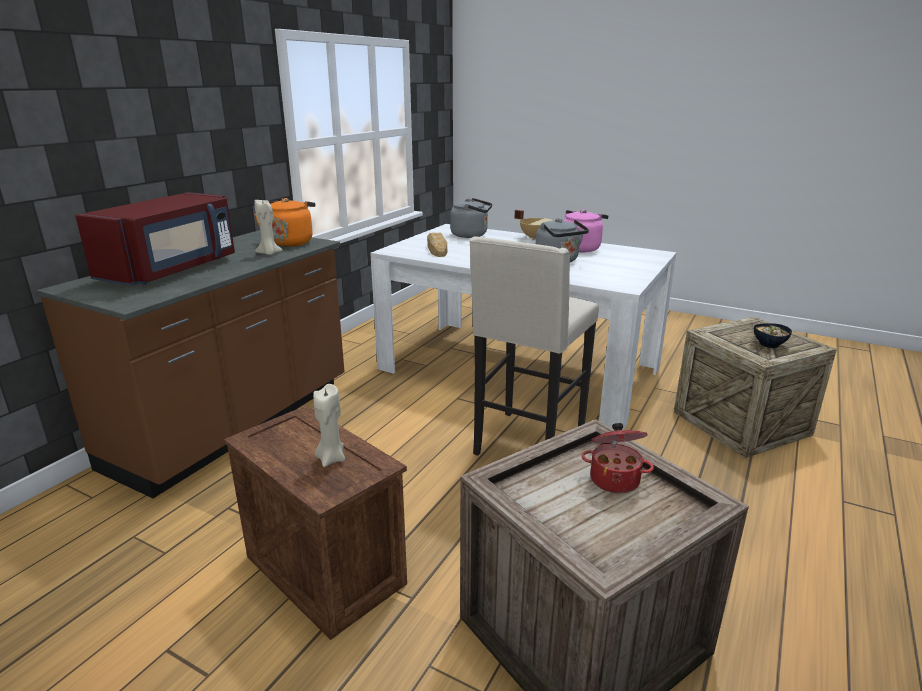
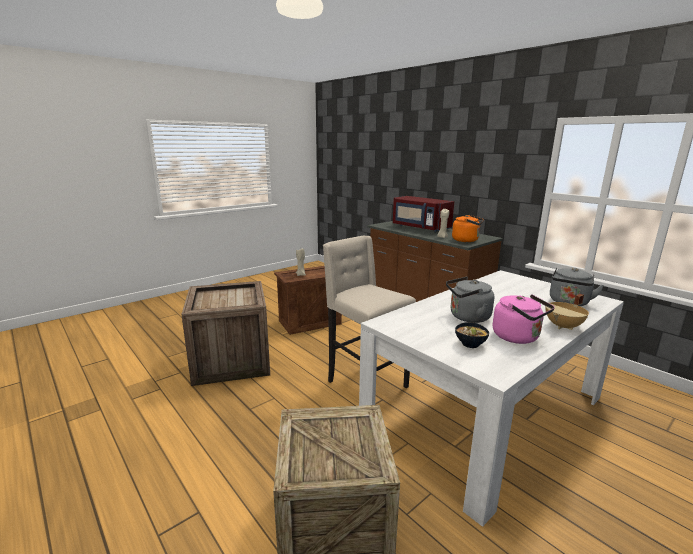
camera: 110 degrees right, 5 degrees down
bread [427,233,447,257] -> none
cooking pot [581,423,654,493] -> none
bowl [754,323,792,348] -> bowl moved to [455,322,489,348]

